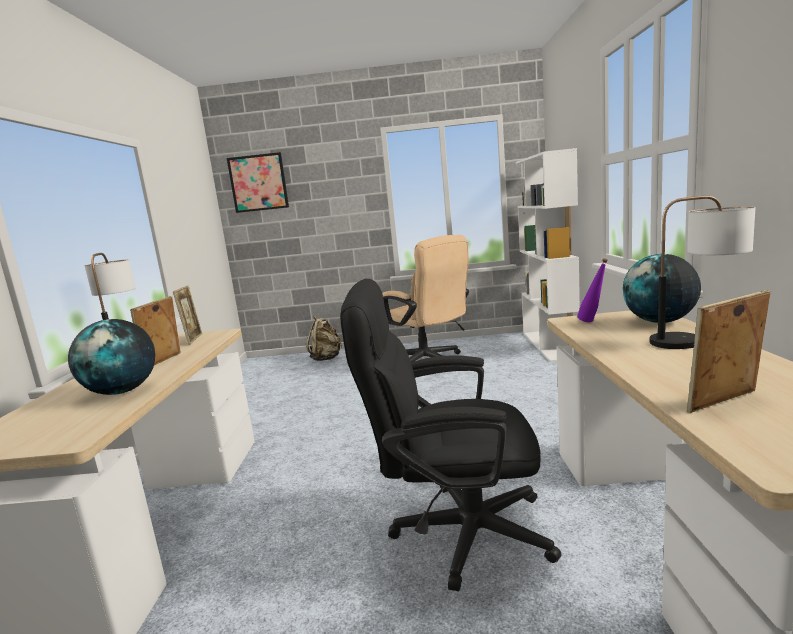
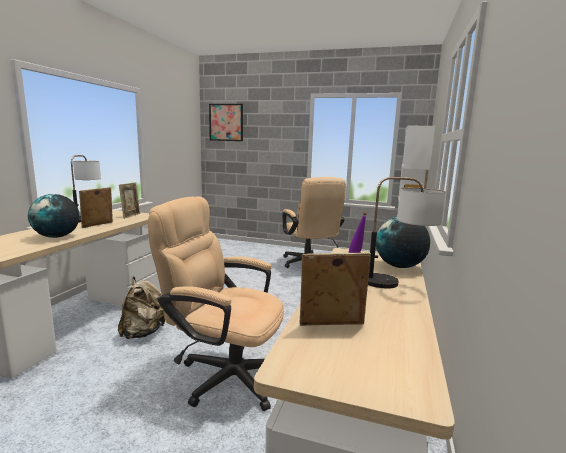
camera: 15 degrees right, 0 degrees up
beige backpack [306,315,342,361] -> beige backpack moved to [118,276,165,339]
black office chair [340,279,561,591] -> beige office chair [148,196,284,411]

